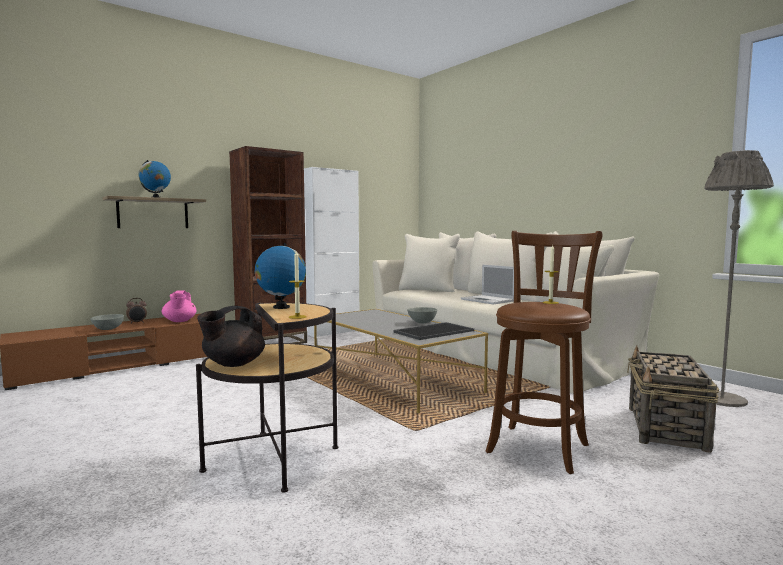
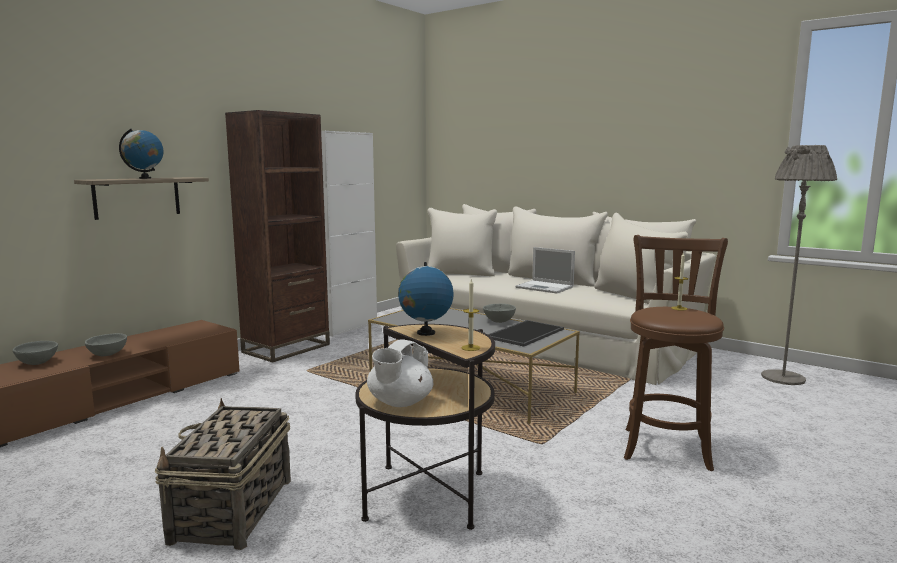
camera: 15 degrees left, 5 degrees up
alarm clock [126,298,147,324] -> none
pink teapot [162,290,197,322] -> none
black teapot [197,306,265,367] -> white teapot [367,339,433,407]
basket [627,346,719,453] -> basket moved to [155,398,291,550]
none -> grey bowl [13,341,58,365]

